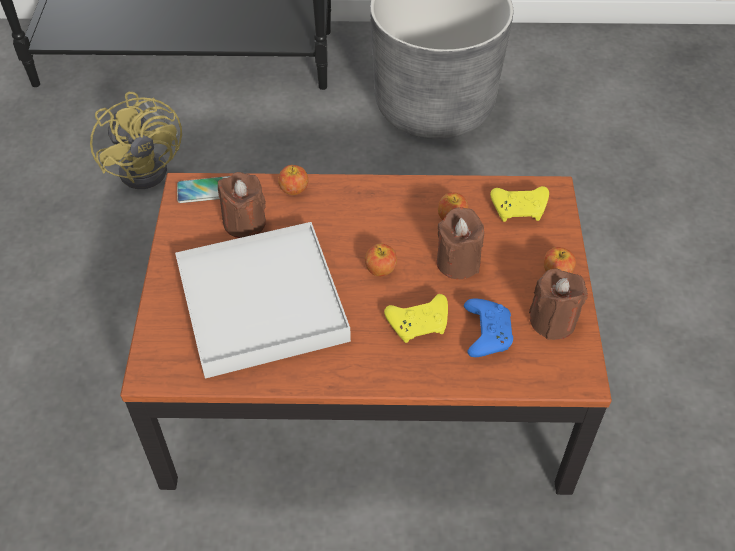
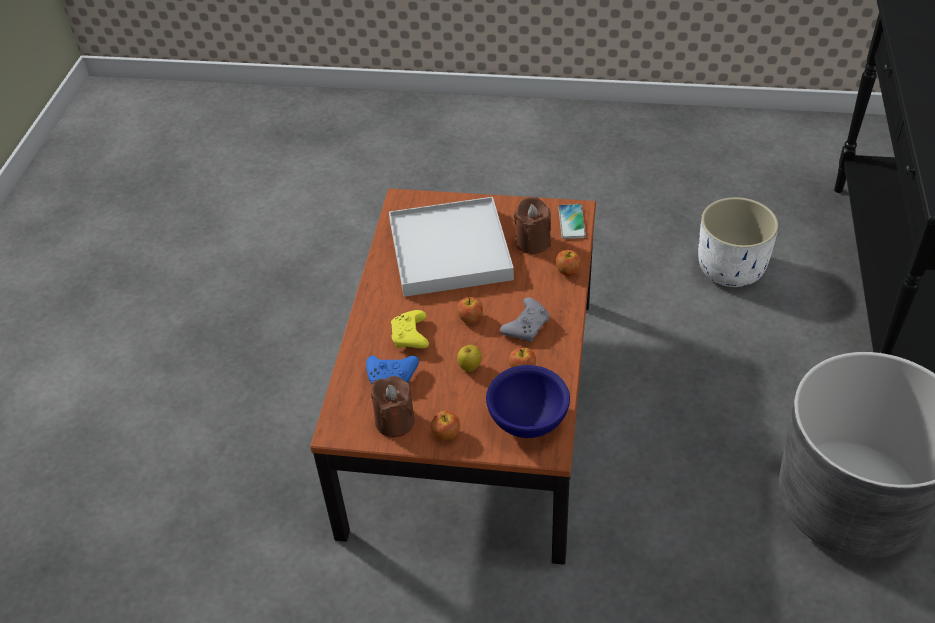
camera: 100 degrees right, 5 degrees down
yellow fan [90,92,182,189] -> white planter [698,197,779,287]
brown candle [437,207,484,279] -> apple [457,345,482,372]
yellow game controller [490,186,549,222] -> blue bowl [486,365,570,438]
none -> grey game controller [500,297,550,342]

